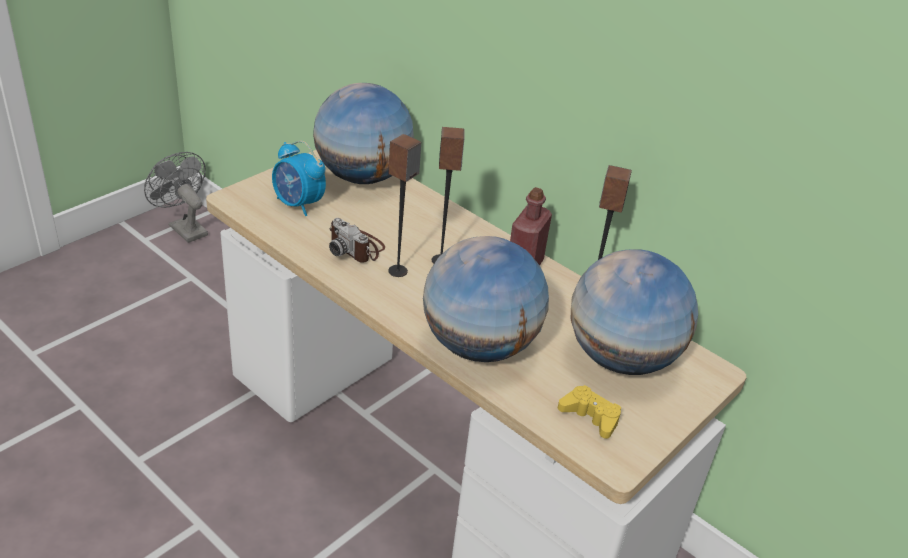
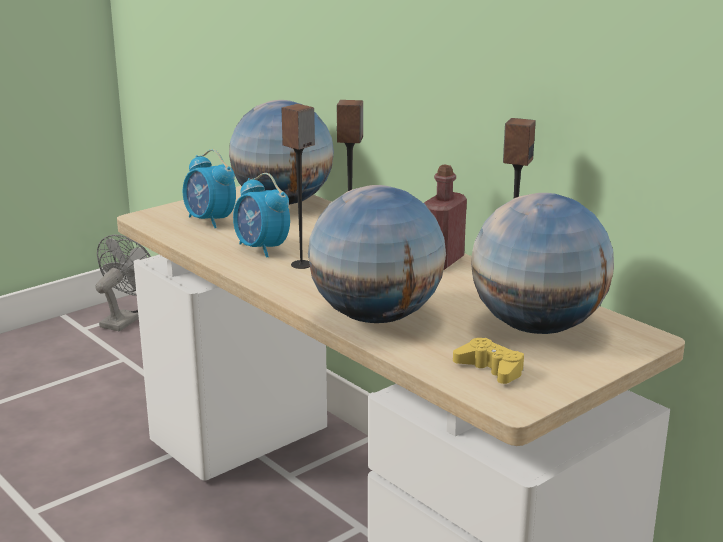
camera: 10 degrees right, 15 degrees down
grey fan [144,152,208,243] -> grey fan turned 60 degrees clockwise [96,235,151,331]
camera [329,218,385,263] -> alarm clock [233,173,290,258]

